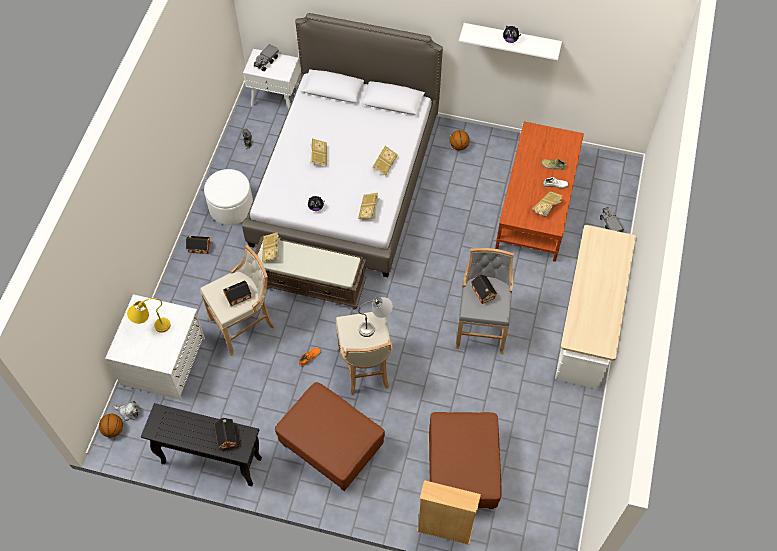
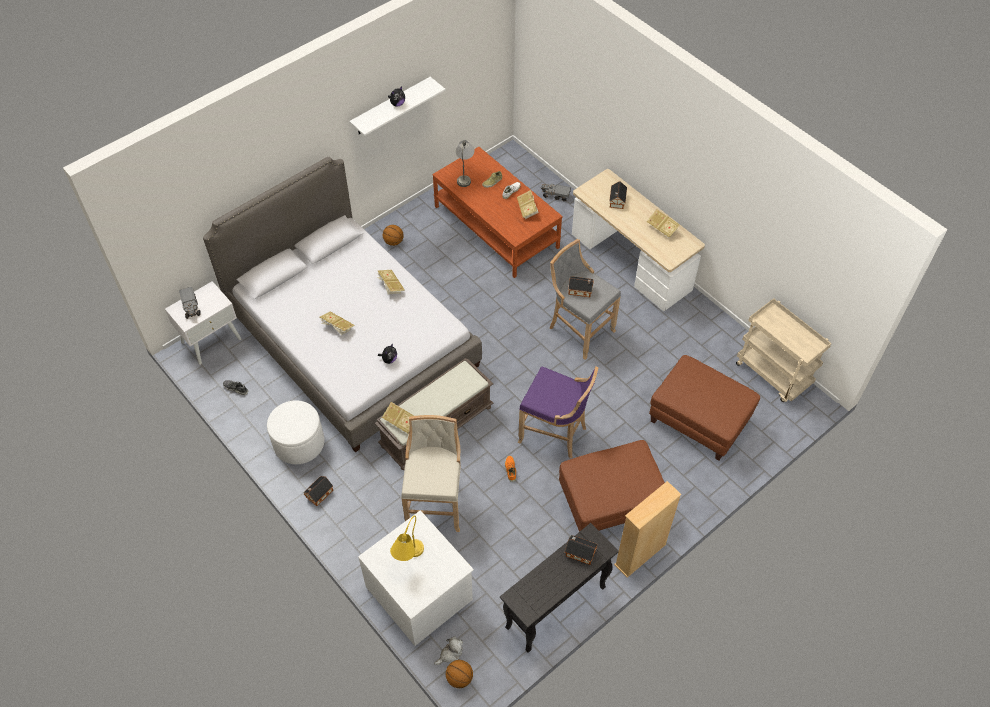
camera: 55 degrees left, 5 degrees down
toy house [223,280,251,306] -> toy house moved to [609,181,627,209]
beige stool [336,312,392,394] -> purple stool [518,366,599,458]
book [358,193,380,220] -> book moved to [647,209,680,238]
grey table lamp [358,297,393,337] -> grey table lamp moved to [456,140,474,187]
beige bookcase [417,480,481,545] -> beige bookcase moved to [614,481,681,578]
none -> beige cart [736,298,832,402]

